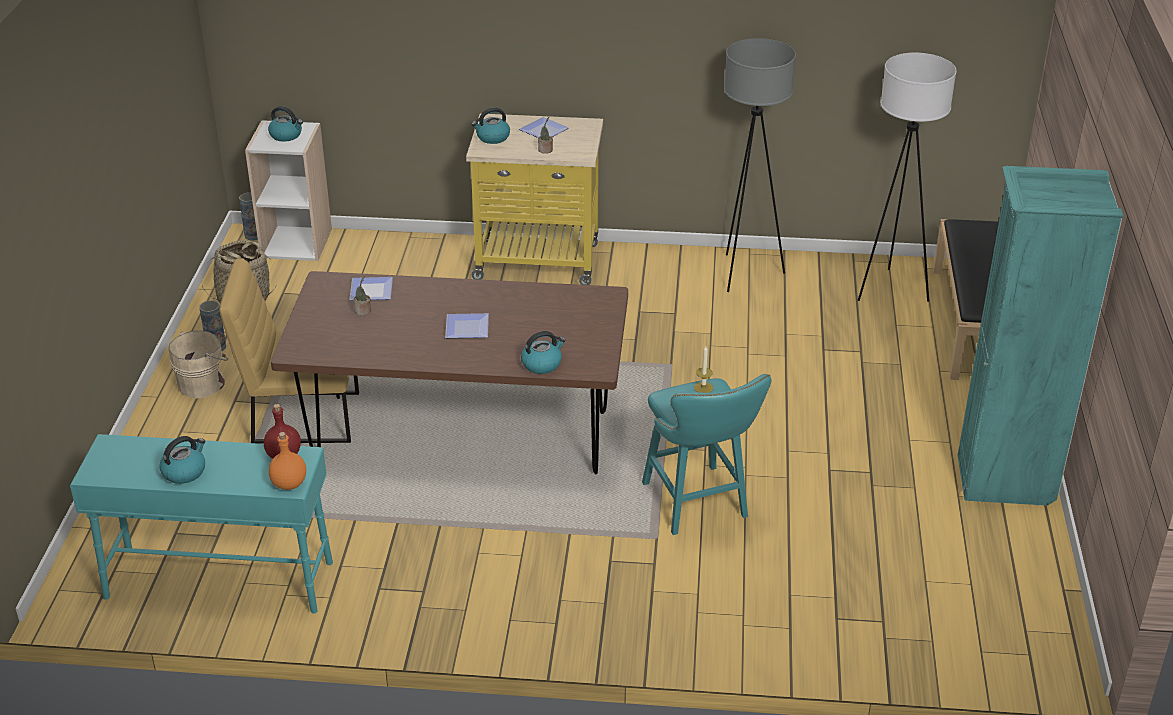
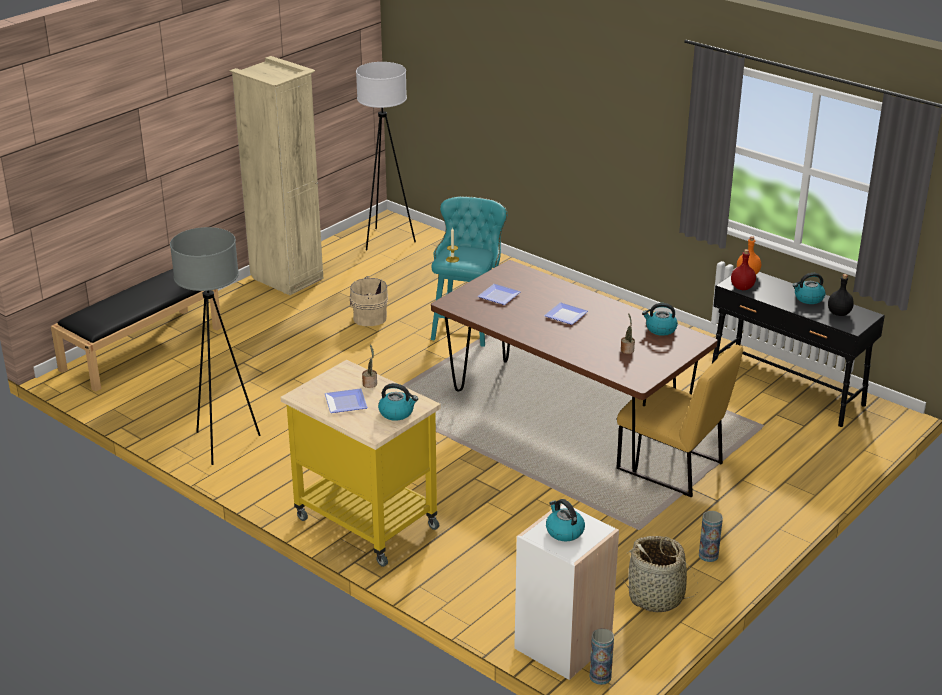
camera: 145 degrees left, 5 degrees down
turquoise console table [70,434,333,613] -> black console table [712,272,885,427]
beige bucket [169,330,228,399] -> beige bucket moved to [349,276,388,326]
plate [349,277,393,301] -> plate moved to [478,284,521,305]
kettle [521,331,566,374] -> kettle moved to [642,303,678,336]
white floor lamp [858,53,957,302] -> white floor lamp moved to [356,62,416,251]
turquoise cabinet [958,166,1124,506] -> beige cabinet [230,56,323,295]
none -> black bottle [828,274,854,316]

